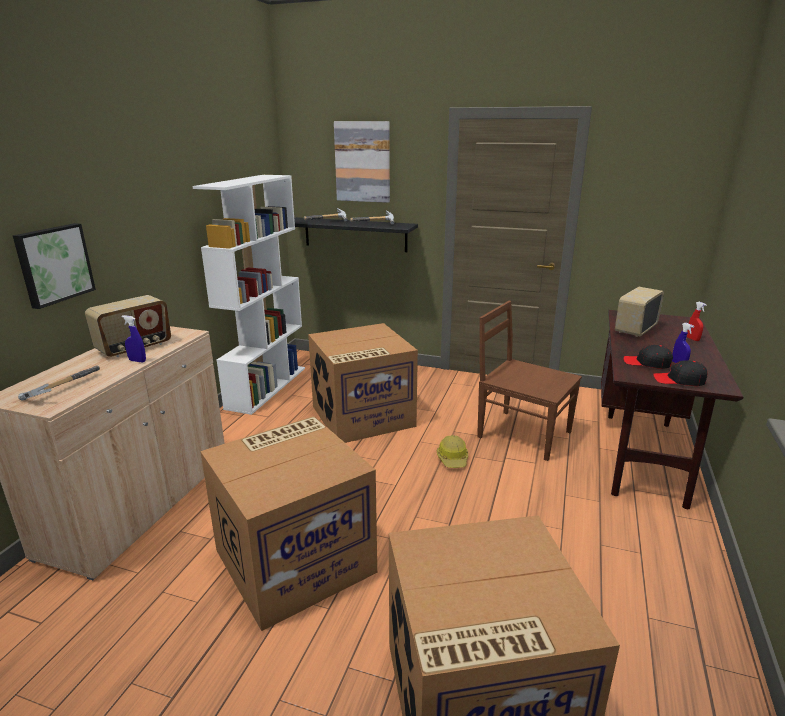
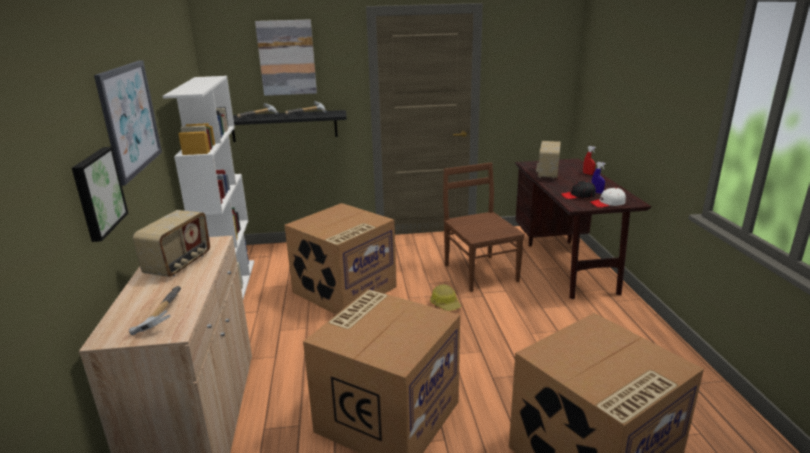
camera: 25 degrees left, 0 degrees up
blue spray bottle [122,315,146,363] -> none
brown chair [477,301,582,461] -> brown chair turned 60 degrees clockwise [443,163,525,292]
black cap [653,360,707,386] -> white cap [590,188,626,208]
none -> picture [94,60,162,186]

